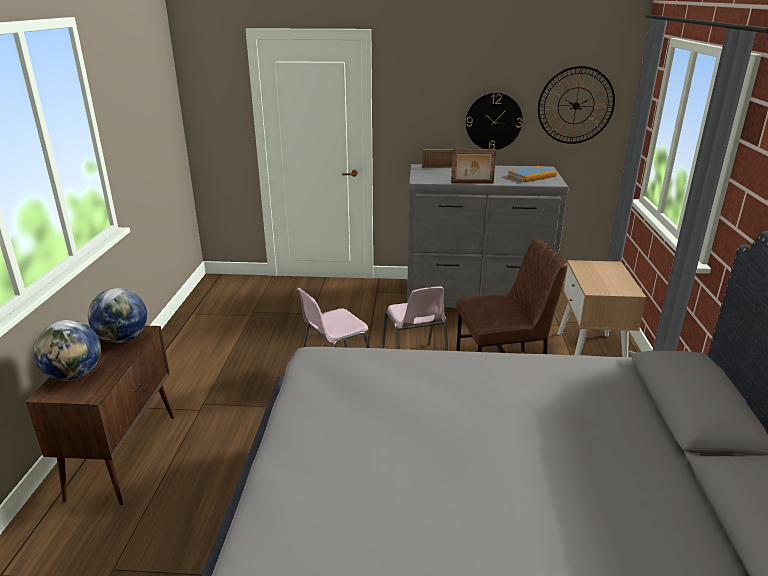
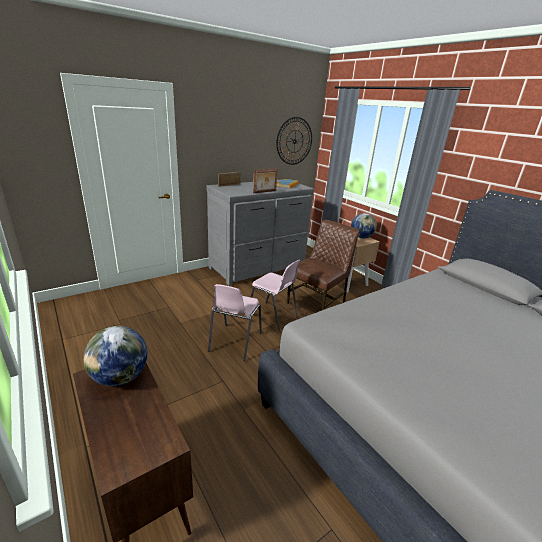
camera: 40 degrees left, 0 degrees up
globe [33,320,101,381] -> globe moved to [351,213,377,239]
wall clock [466,93,523,150] -> none

